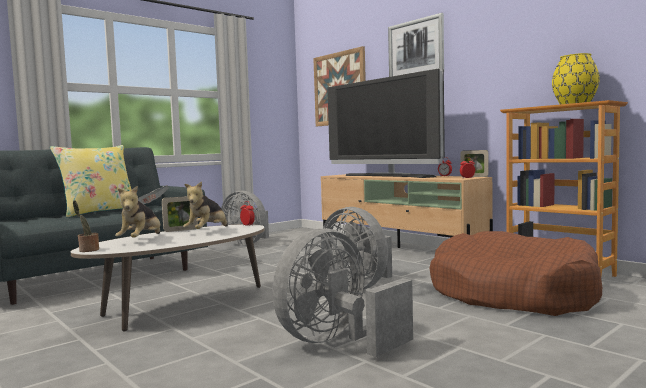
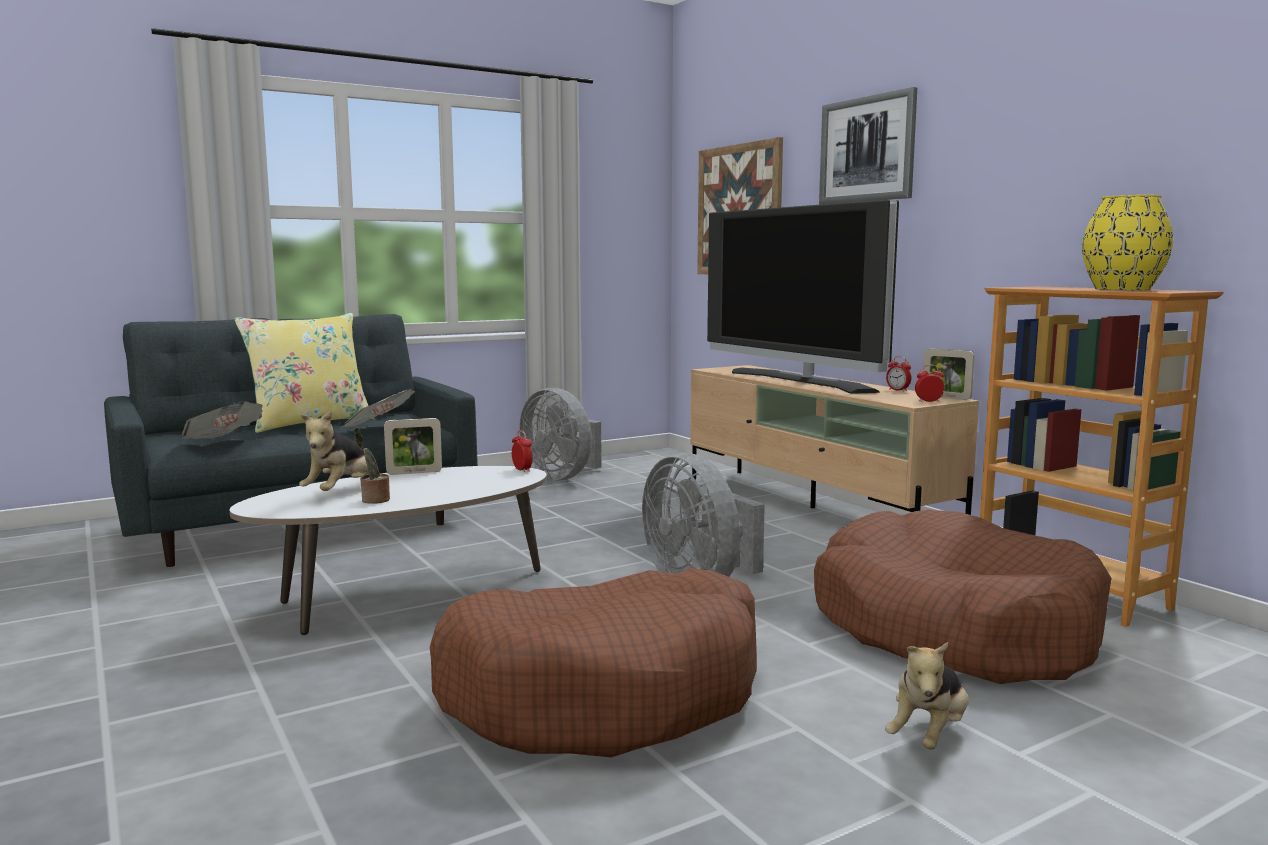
camera: 10 degrees right, 5 degrees up
potted plant [73,200,99,252] -> potted plant moved to [354,427,390,504]
plush toy [183,181,228,229] -> plush toy moved to [885,642,969,749]
grey fan [272,228,413,357] -> brown dog bed [430,568,757,757]
none -> newspaper [182,402,263,439]

